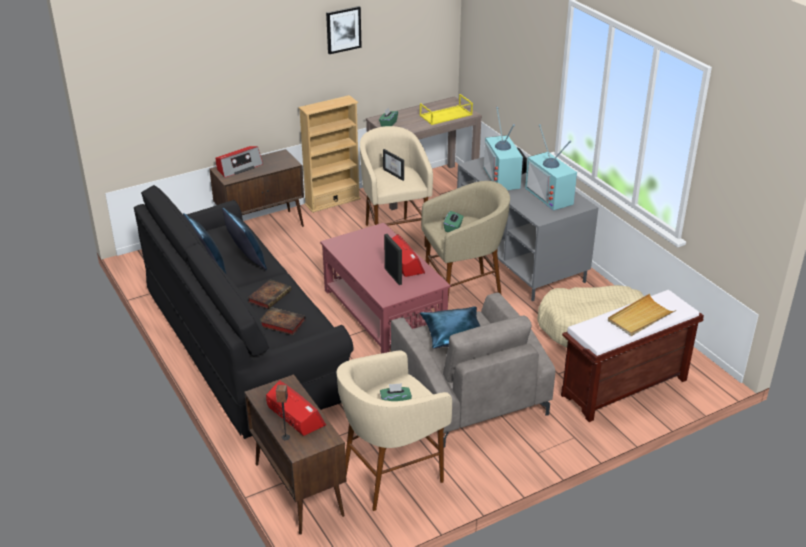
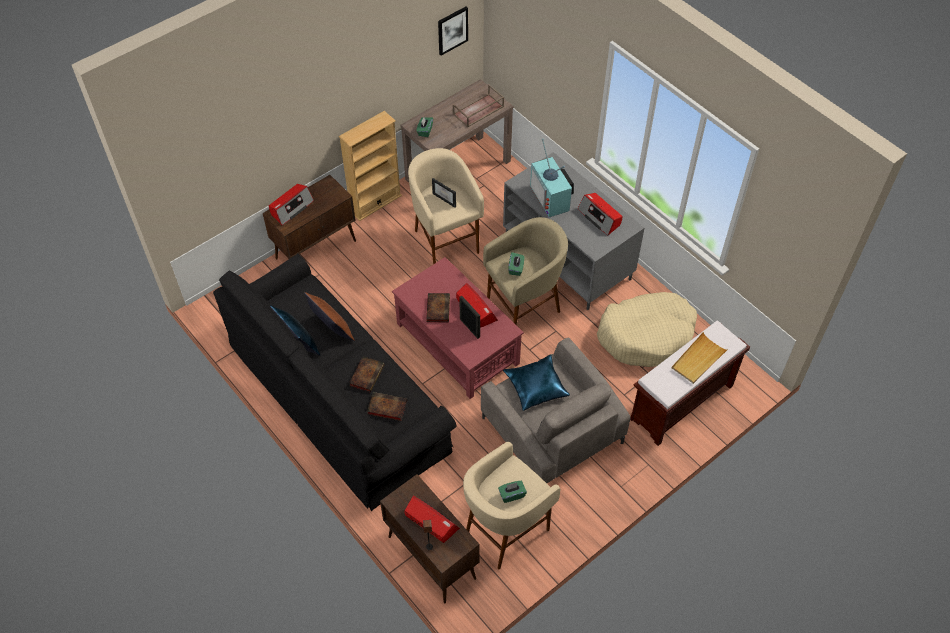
camera: 10 degrees left, 20 degrees up
blue pillow [222,208,267,270] -> brown pillow [304,292,355,341]
picture [326,6,362,54] -> picture moved to [438,7,468,56]
yellow tray [420,94,473,125] -> brown tray [453,85,504,128]
television [525,124,577,211] -> radio [578,193,623,236]
none -> book [426,293,450,322]

